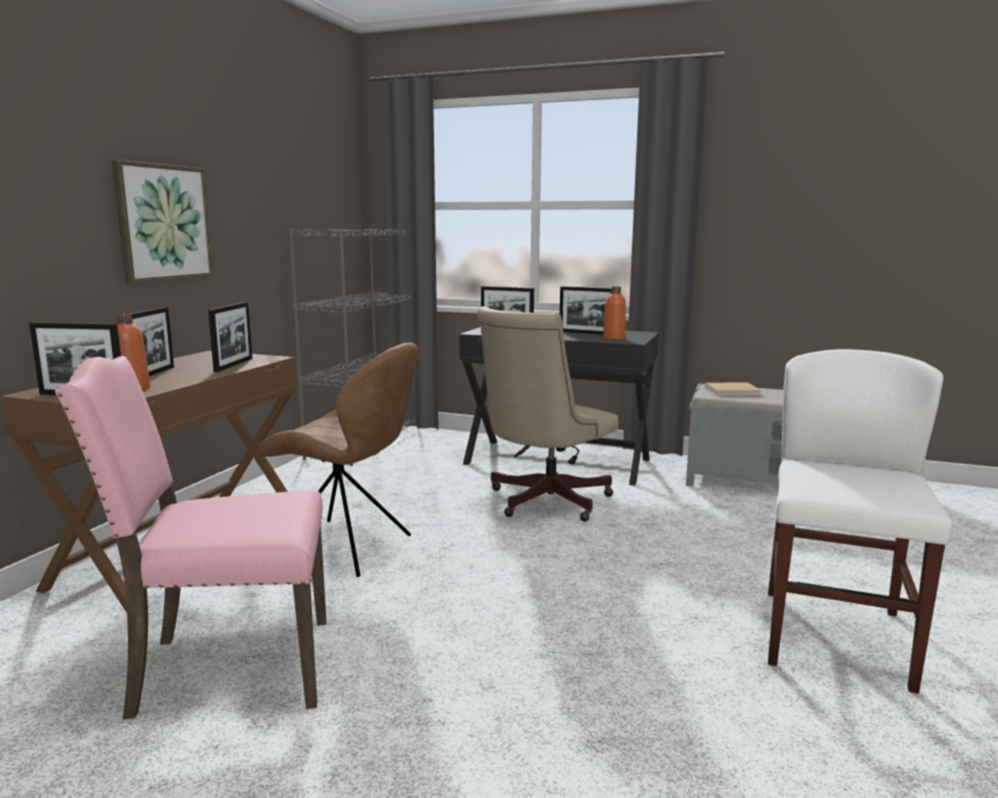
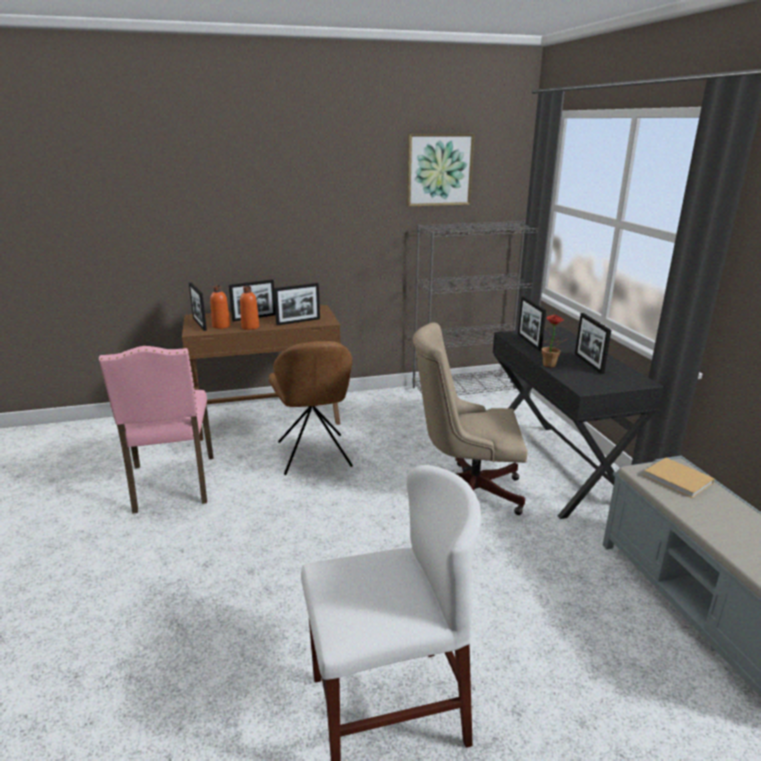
camera: 55 degrees right, 10 degrees up
pink chair [55,356,326,719] -> pink chair turned 150 degrees counterclockwise [99,346,213,514]
picture [112,160,214,283] -> picture moved to [406,134,475,207]
orange bottle [603,286,626,340] -> orange bottle moved to [240,286,259,330]
none -> potted plant [542,315,567,367]

